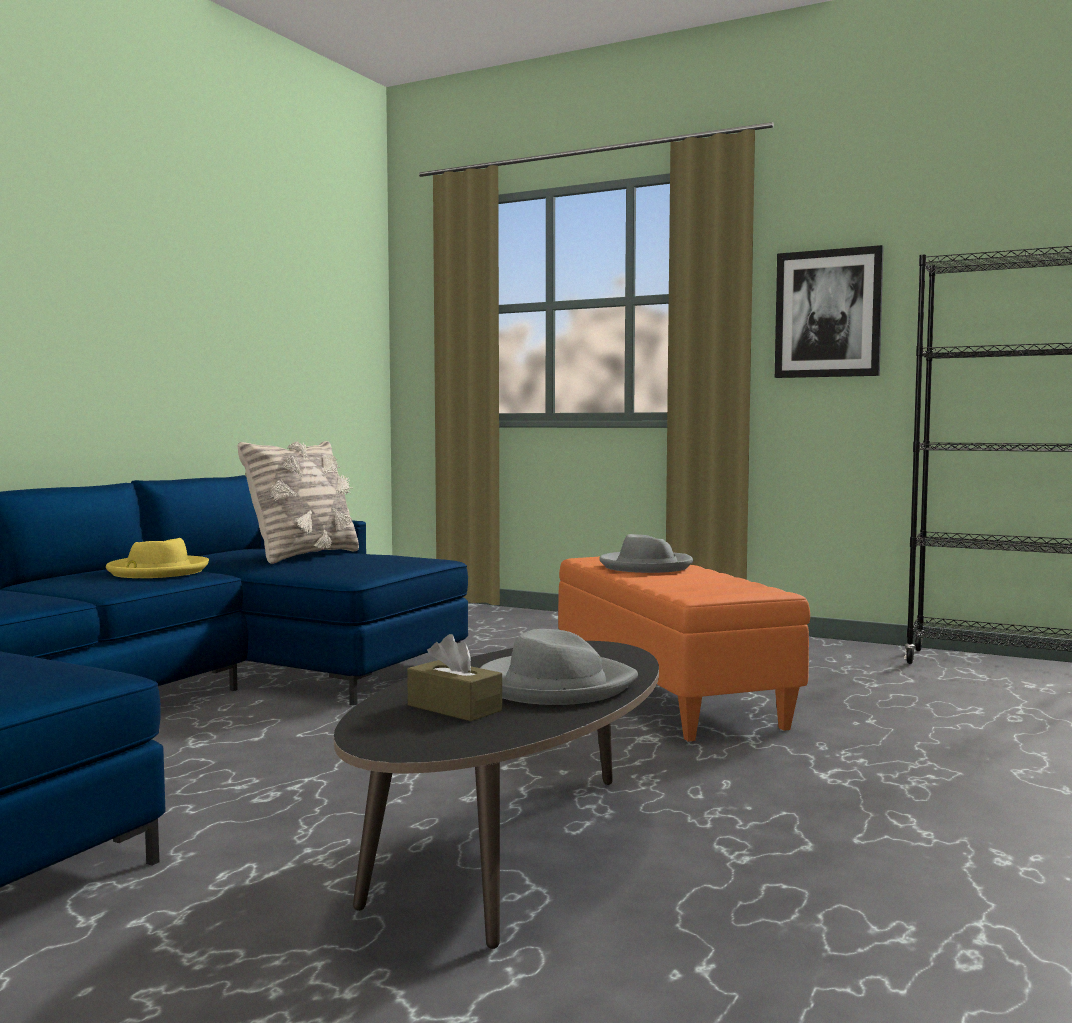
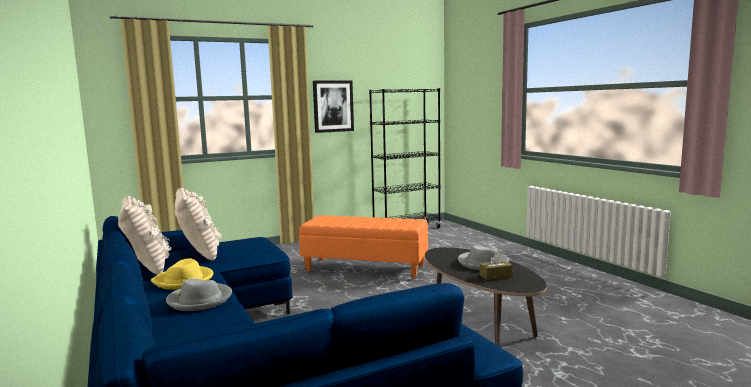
camera: 55 degrees left, 5 degrees up
grey hat [599,534,693,573] -> grey hat moved to [166,278,232,311]
none -> beige pillow [118,196,172,275]

